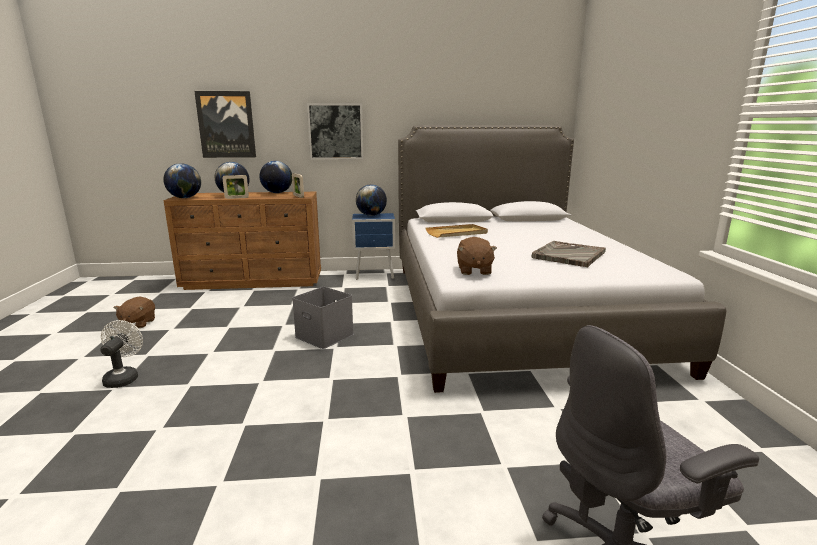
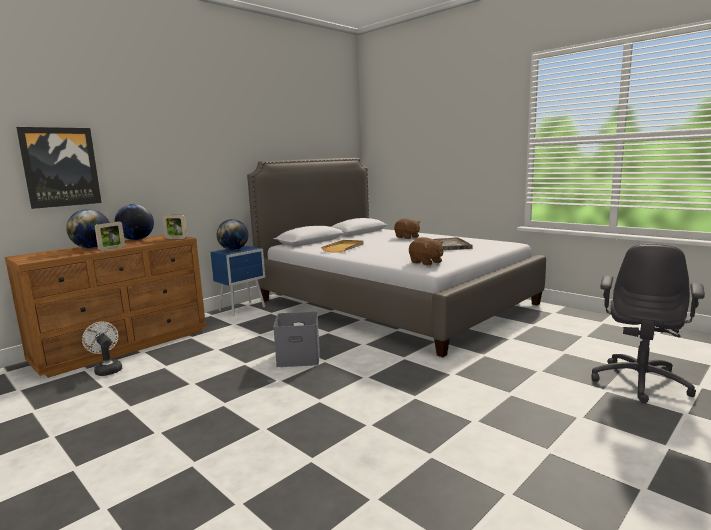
camera: 40 degrees left, 5 degrees down
white fan [100,320,143,388] -> white fan moved to [82,322,122,376]
brown plush toy [114,296,155,328] -> brown plush toy moved to [394,218,420,239]
globe [163,163,201,198] -> none
picture [307,103,364,159] -> none

